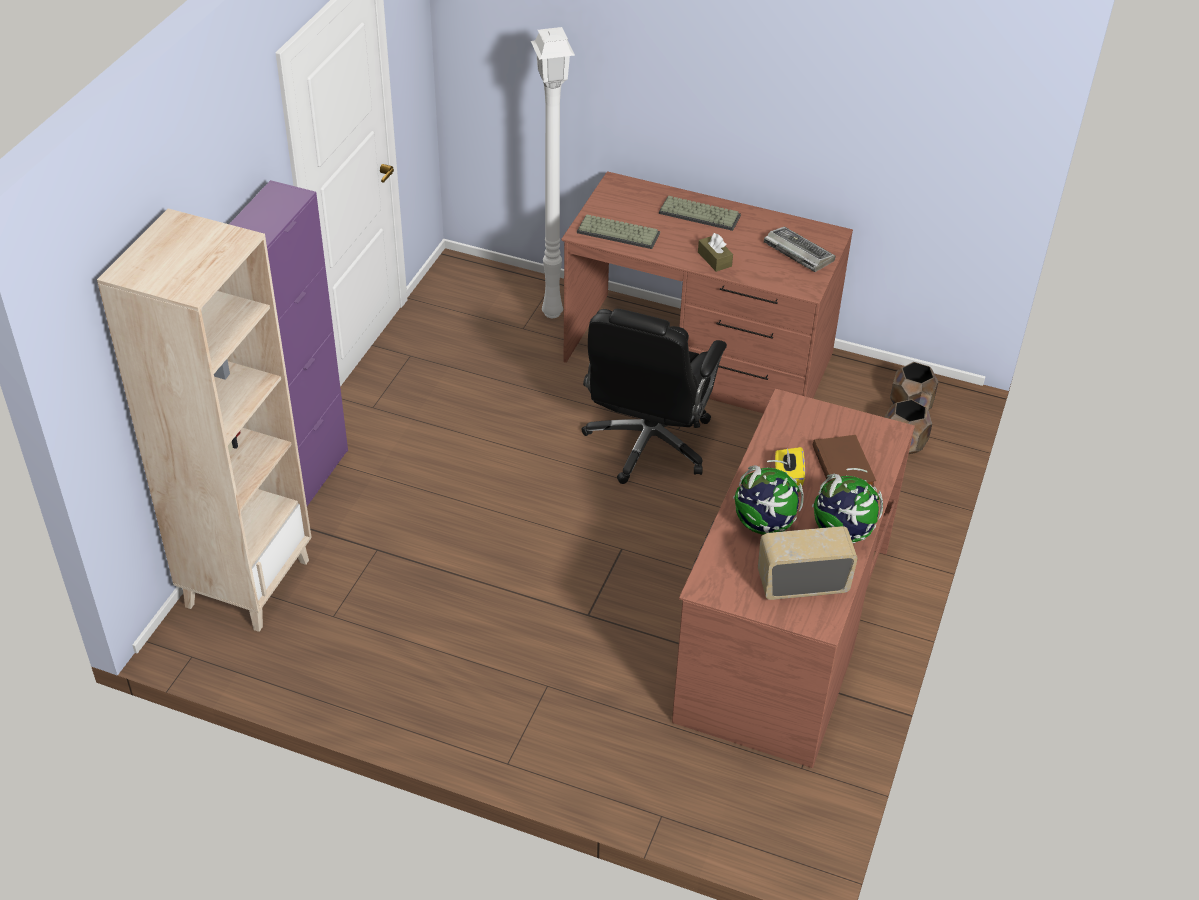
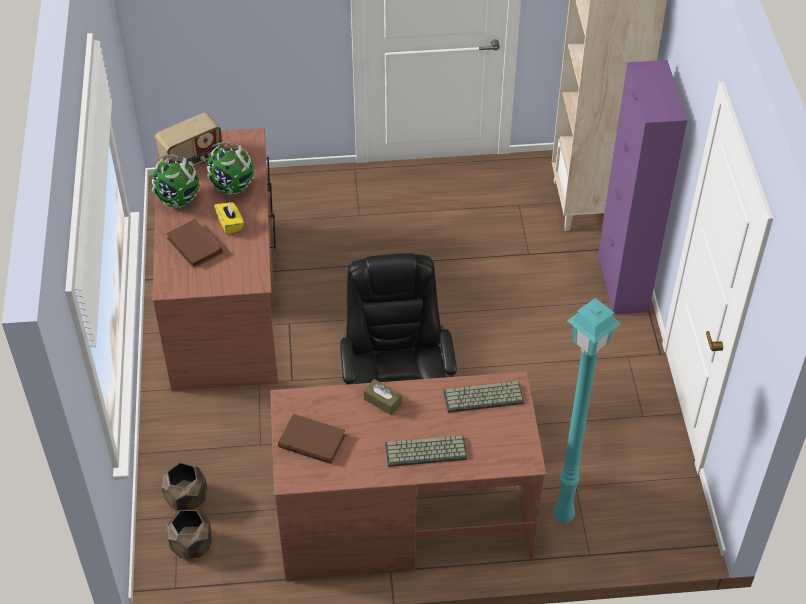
camera: 155 degrees right, 5 degrees up
white floor lamp [531,27,575,318] -> turquoise floor lamp [553,298,621,523]
keyboard [764,227,835,272] -> brown book [278,414,346,464]

